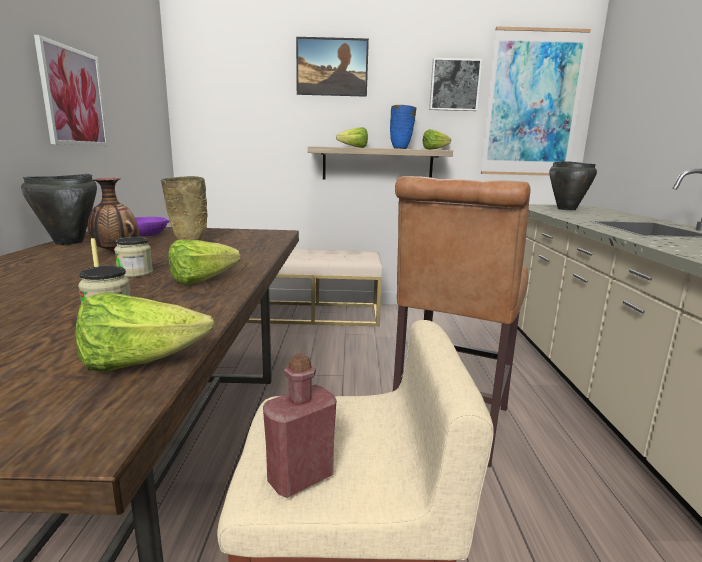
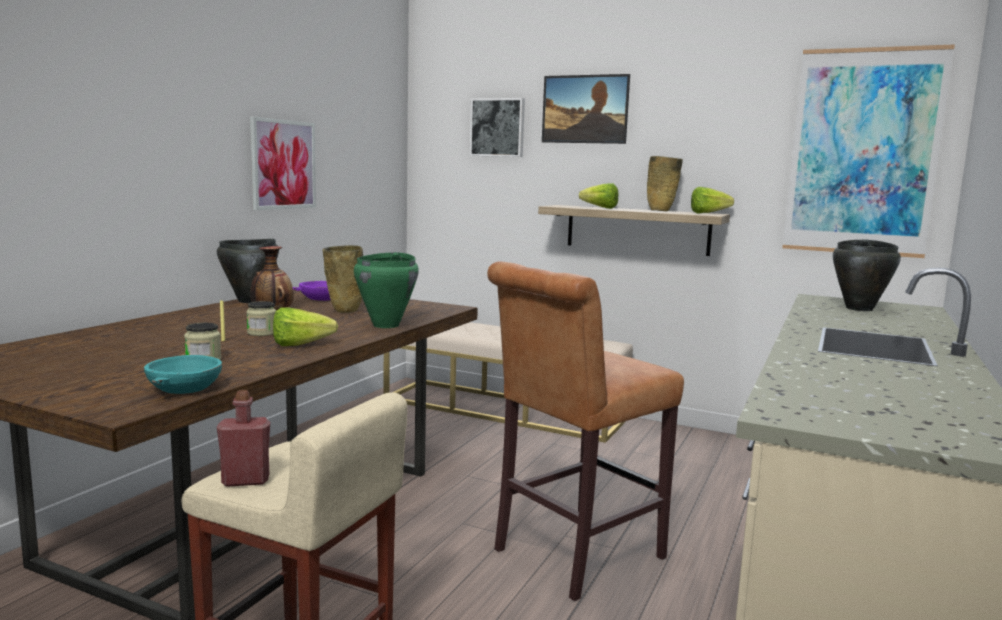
camera: 25 degrees right, 5 degrees down
lettuce [75,292,215,372] -> turquoise bowl [144,355,222,394]
blue vase [390,105,417,149] -> beige vase [647,156,683,212]
picture [429,58,482,111] -> picture moved to [470,98,525,157]
none -> green cooking pot [354,252,419,328]

